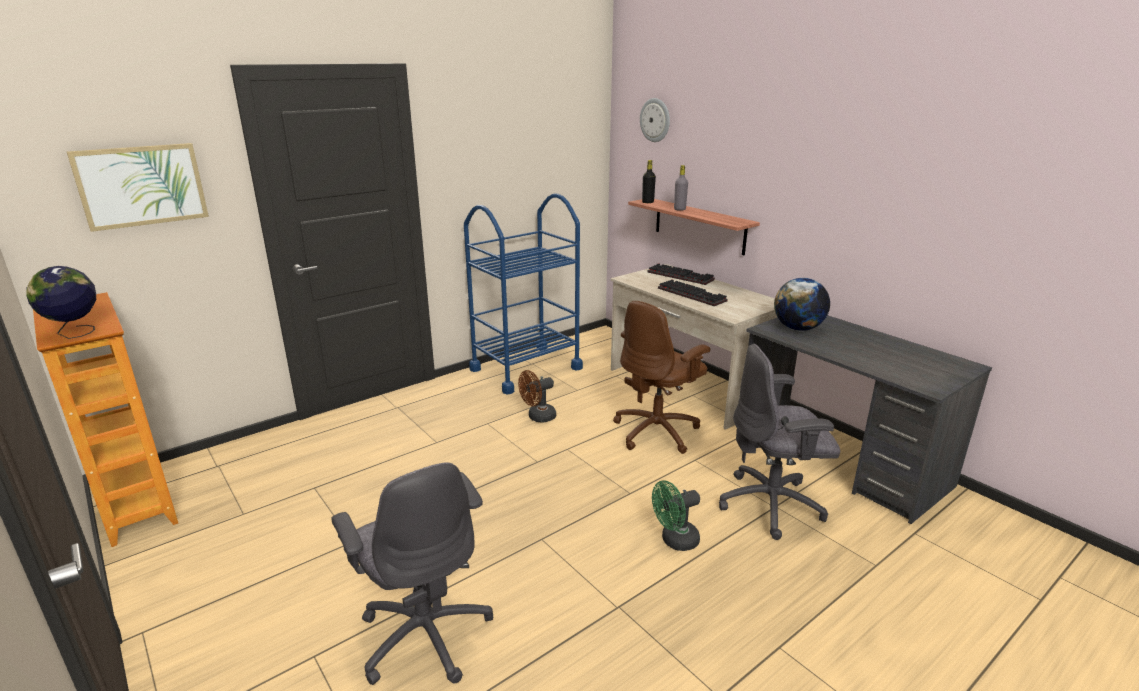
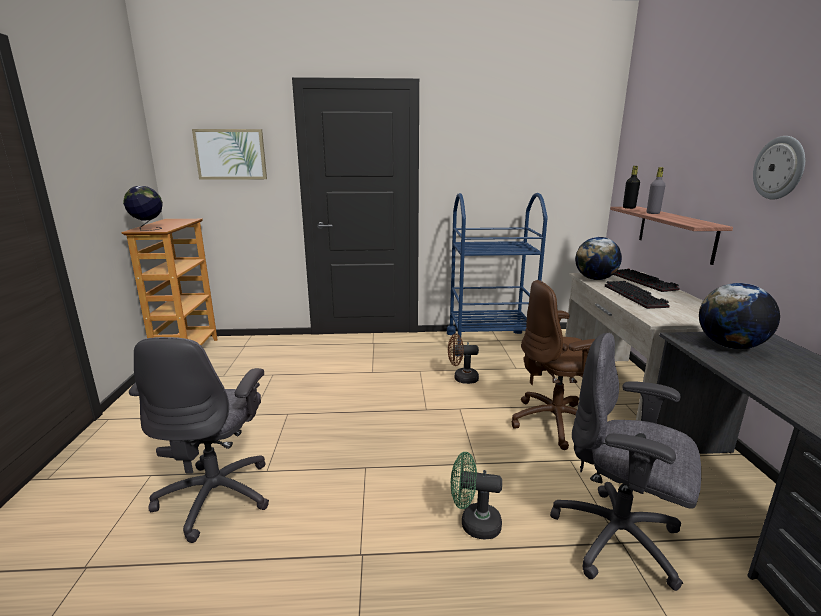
camera: 35 degrees right, 5 degrees down
wall clock [640,98,670,142] -> wall clock moved to [753,136,805,199]
none -> globe [575,237,622,280]

